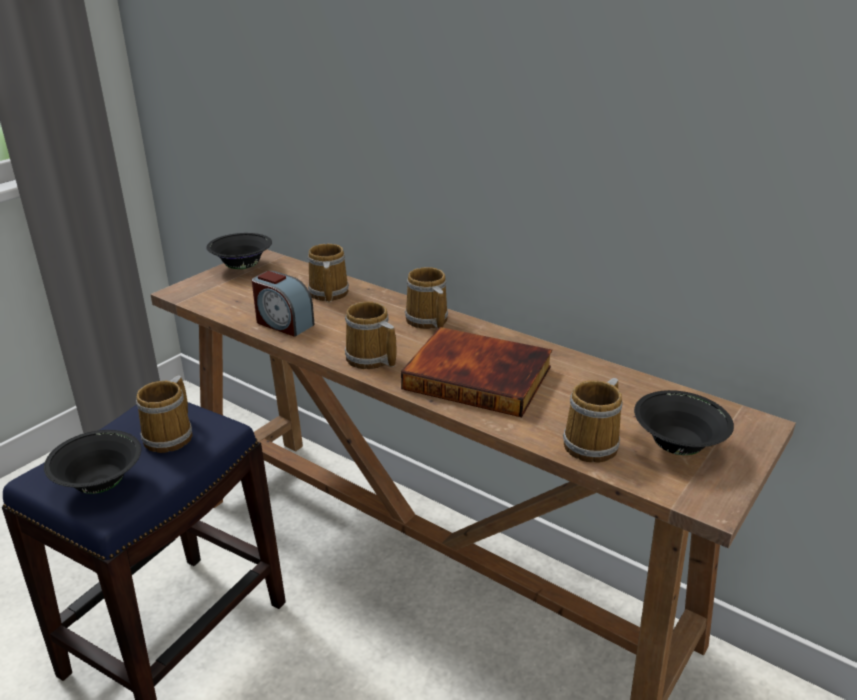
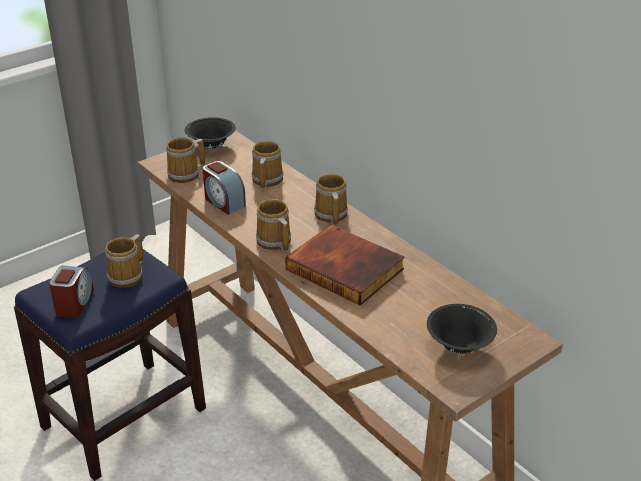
camera: 15 degrees right, 5 degrees up
black bowl [44,430,141,494] -> alarm clock [49,266,94,318]
mug [563,378,623,463] -> mug moved to [166,137,205,183]

